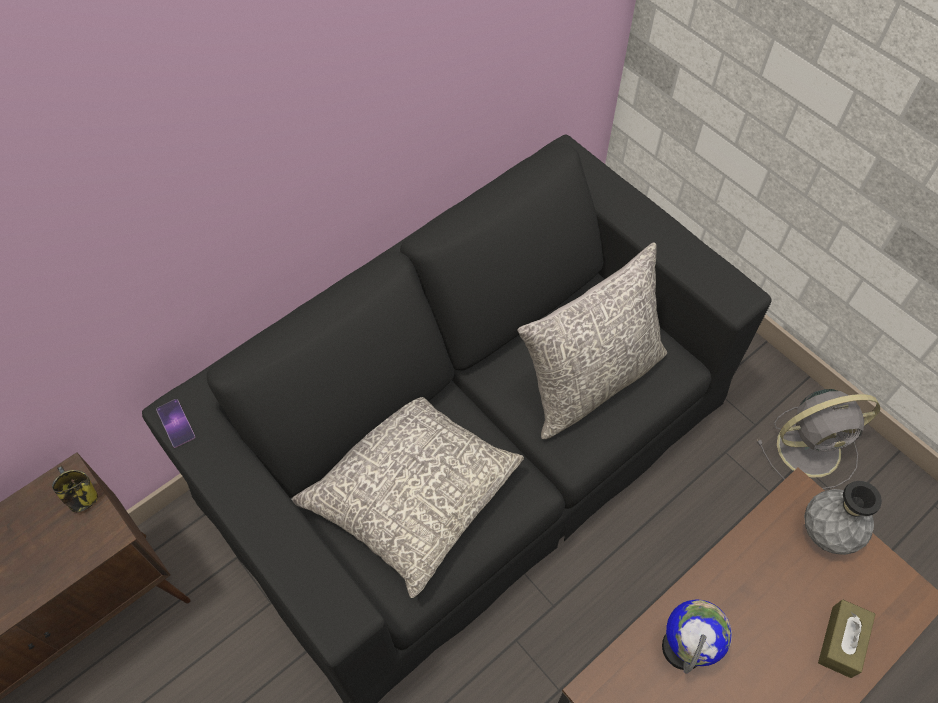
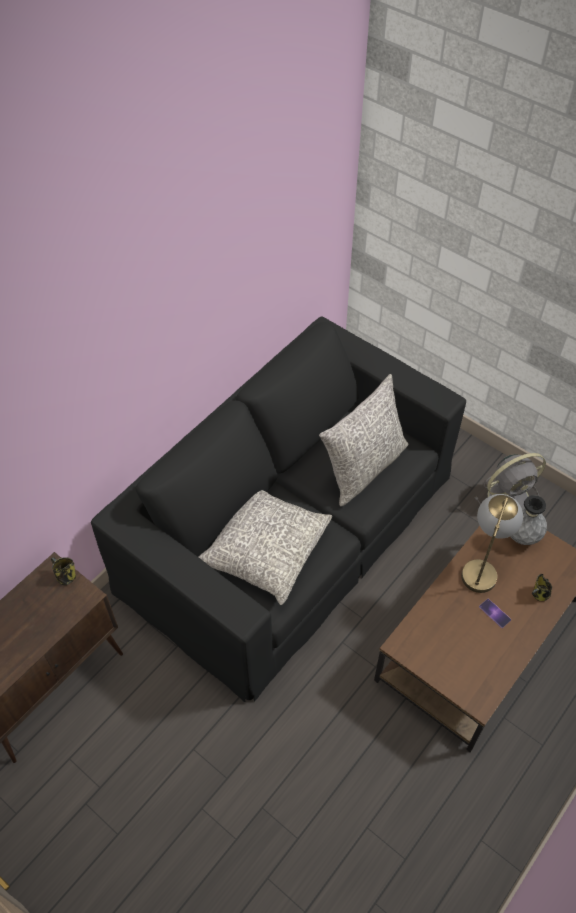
camera: 10 degrees left, 5 degrees down
phone [156,399,195,448] -> phone moved to [479,599,511,628]
globe [662,599,732,674] -> none
brown tissue box [818,600,875,678] -> mug [532,574,552,601]
none -> table lamp [461,494,523,593]

